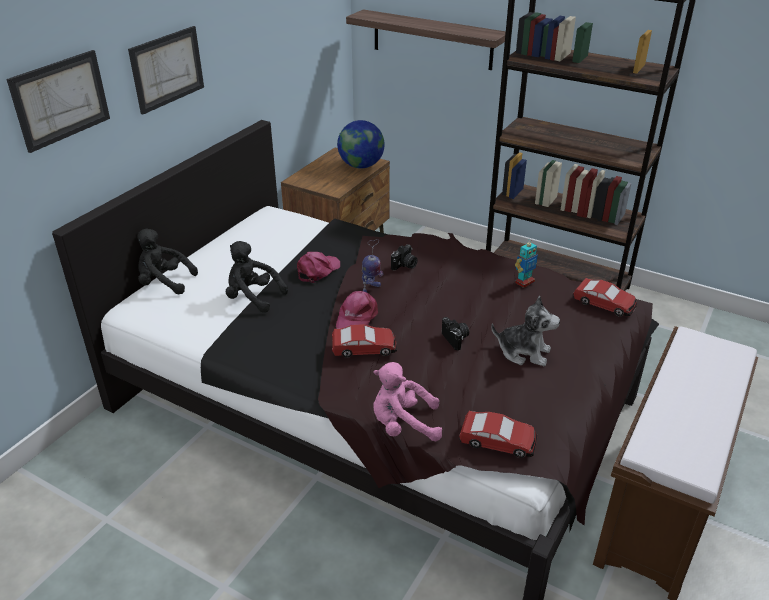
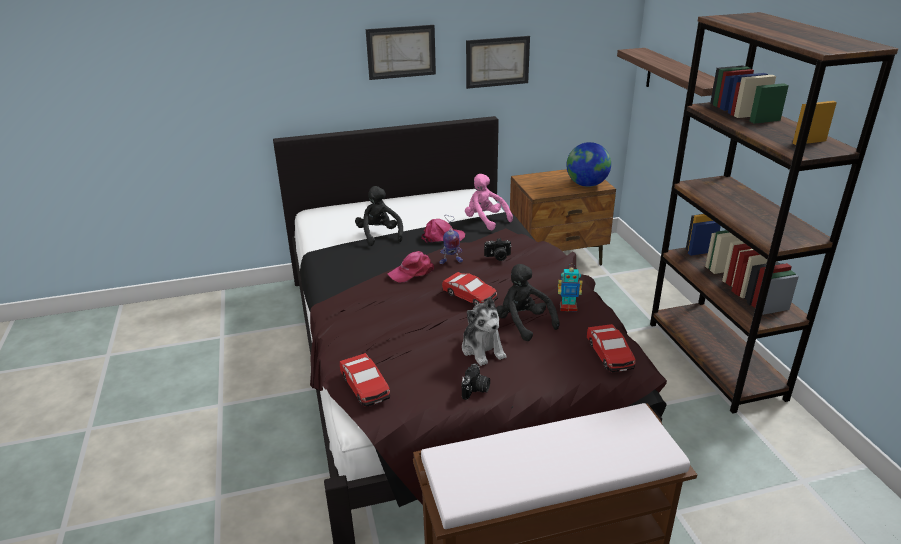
camera: 45 degrees right, 5 degrees down
picture [6,50,110,153] -> picture moved to [466,36,530,89]
black plush toy [137,229,198,295] -> black plush toy moved to [496,264,560,341]
toy car [332,324,397,358] -> toy car moved to [442,272,498,306]
pink plush toy [373,362,442,441] -> pink plush toy moved to [465,174,513,230]
camera [442,317,469,351] -> camera moved to [462,363,490,400]

